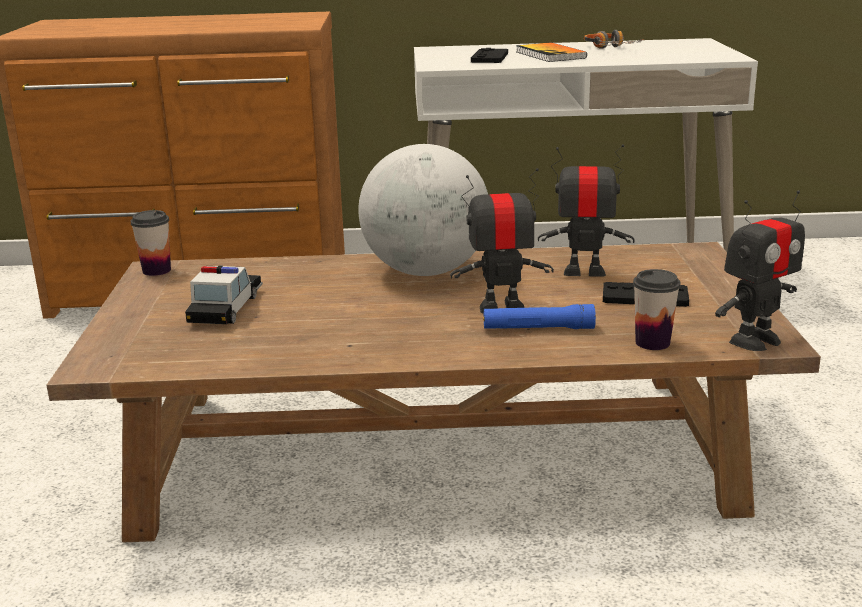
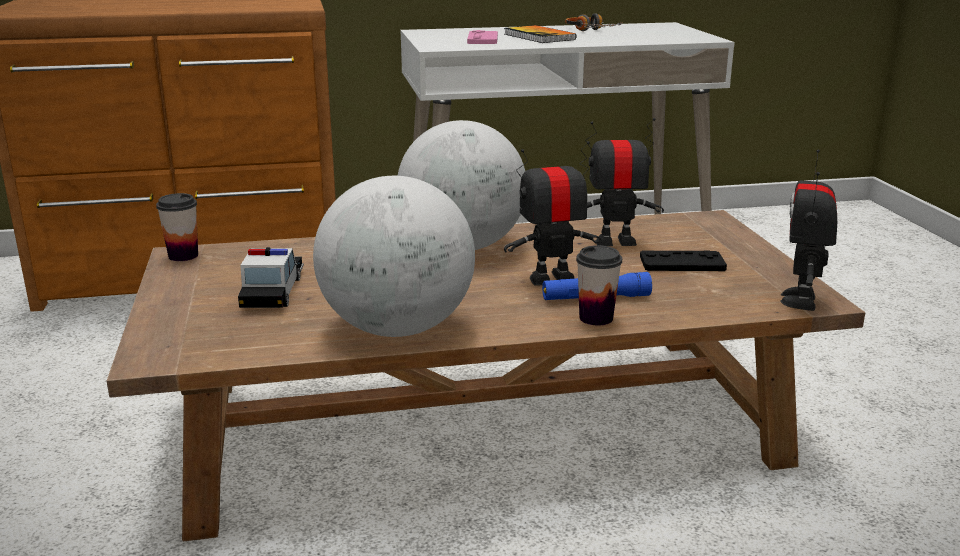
camera: 10 degrees left, 0 degrees up
black game controller [471,48,508,63] -> pink game controller [467,30,498,44]
cup [633,269,680,350] -> cup moved to [576,245,622,326]
toy robot [715,190,805,351] -> toy robot turned 150 degrees clockwise [780,150,837,311]
none -> globe [313,176,475,337]

